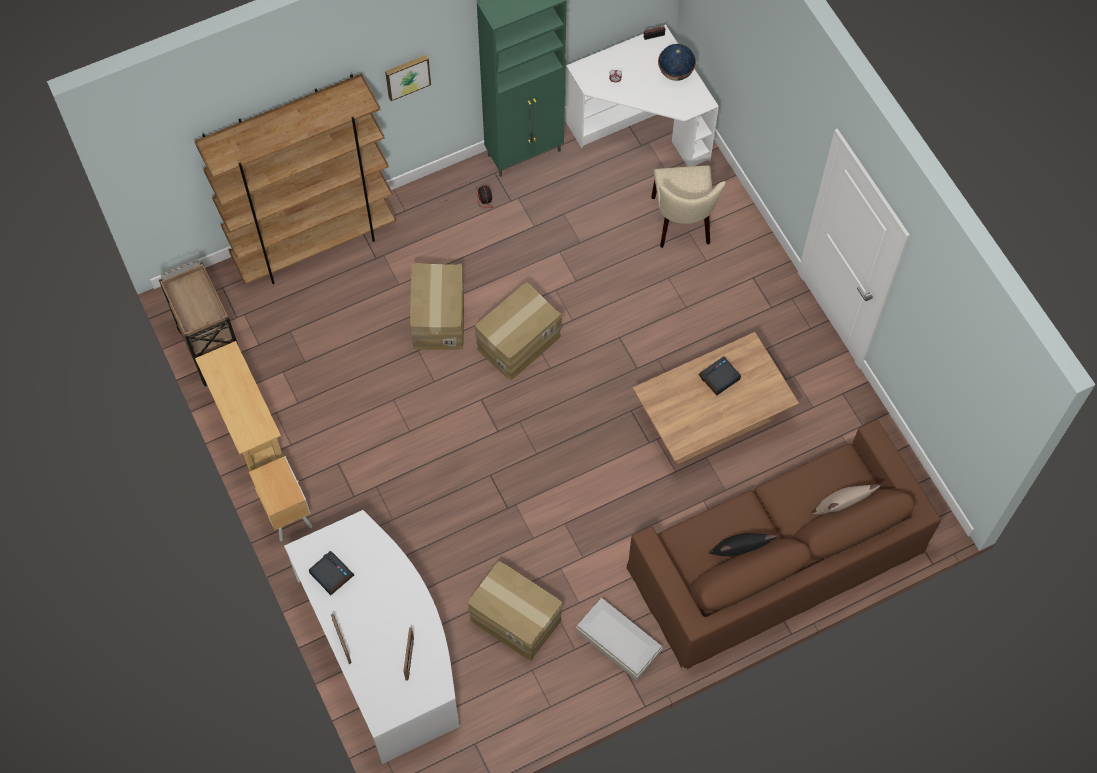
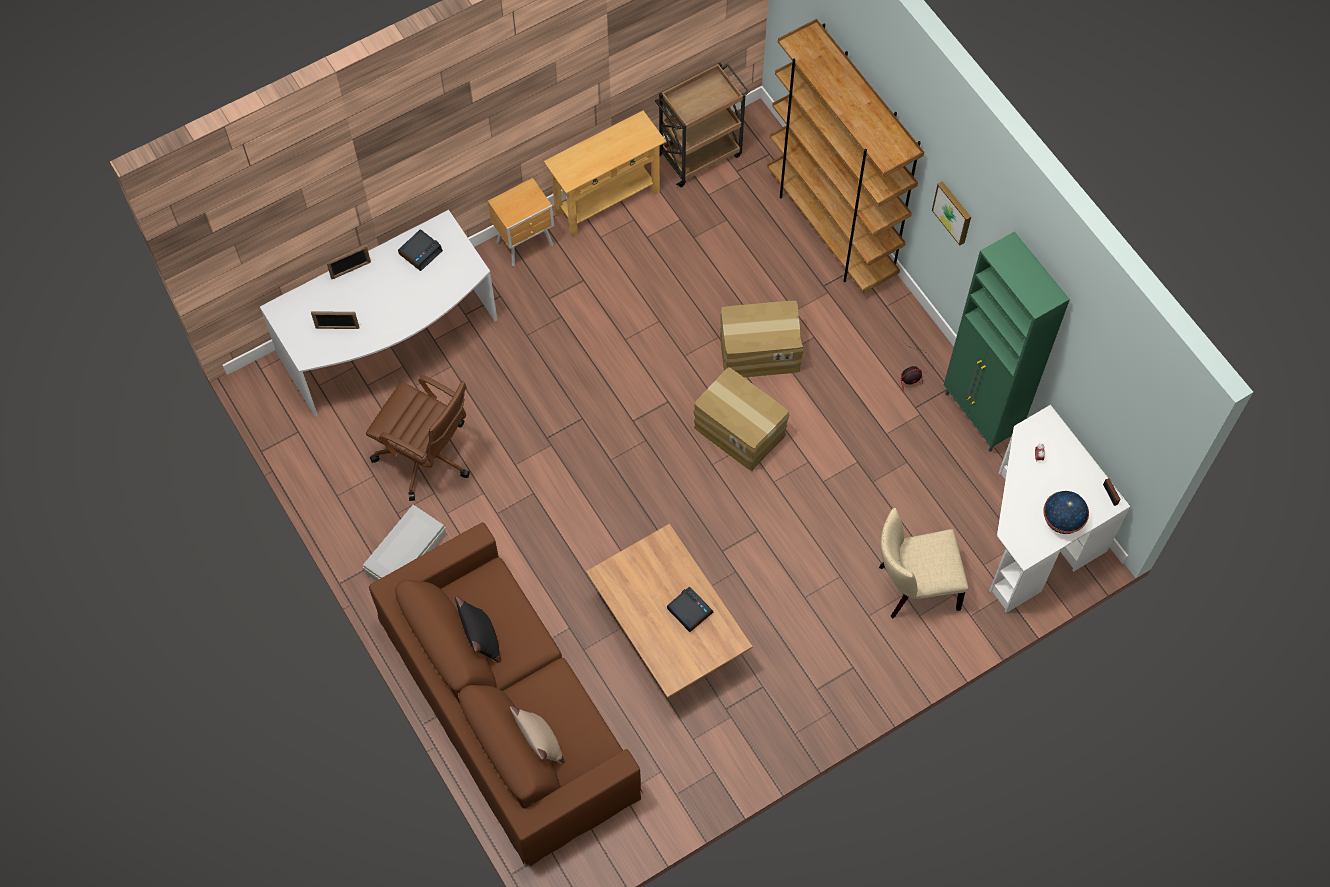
camera: 85 degrees right, 0 degrees up
cardboard box [468,561,563,661] -> brown office chair [366,375,470,501]

